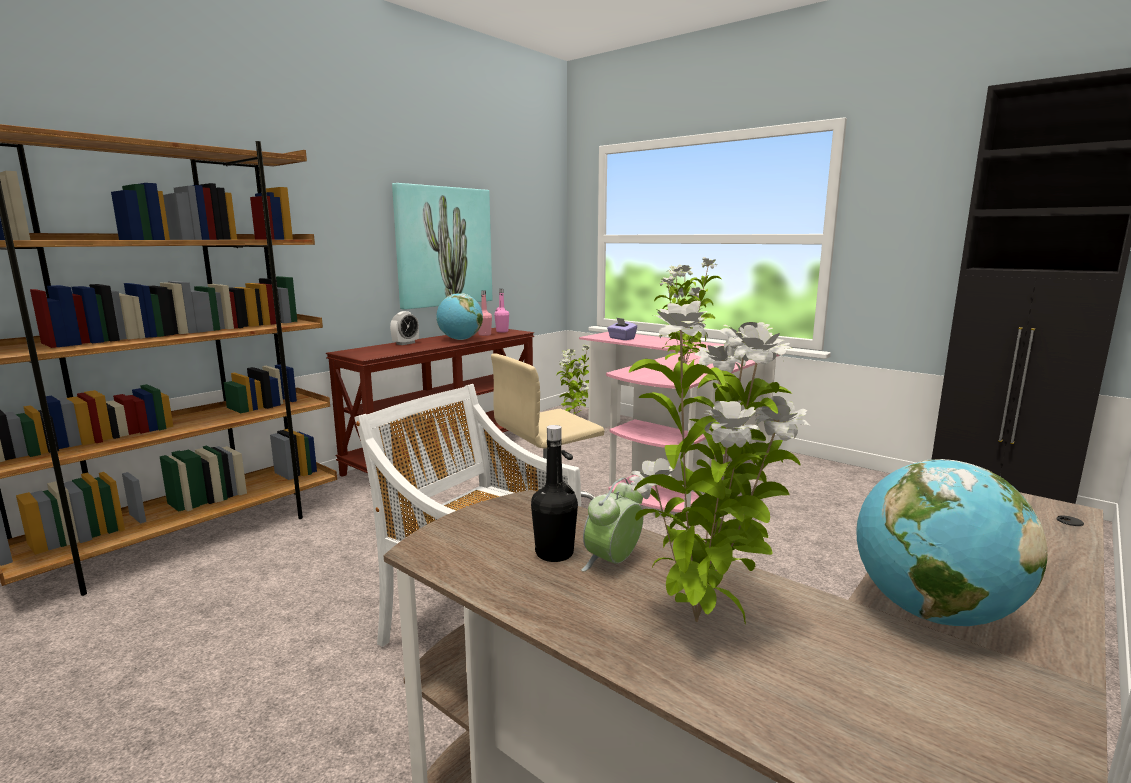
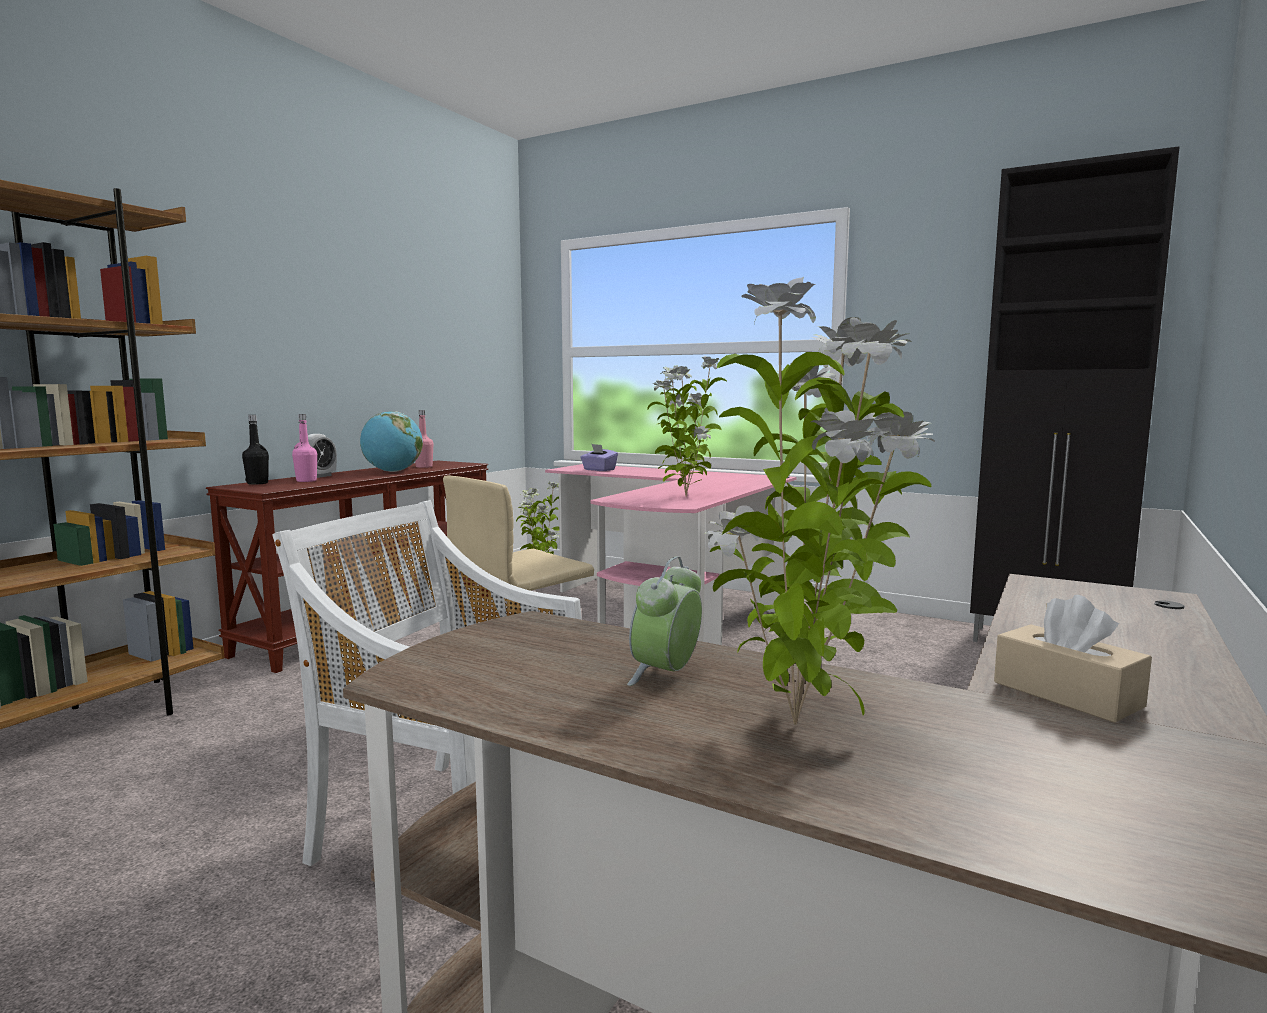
camera: 10 degrees left, 5 degrees down
picture [392,183,492,310] -> none
pink bottle [494,289,509,333] -> pink bottle moved to [292,414,317,482]
black bottle [531,425,578,562] -> black bottle moved to [242,415,269,485]
globe [856,459,1047,626] -> beige tissue box [994,595,1152,723]

